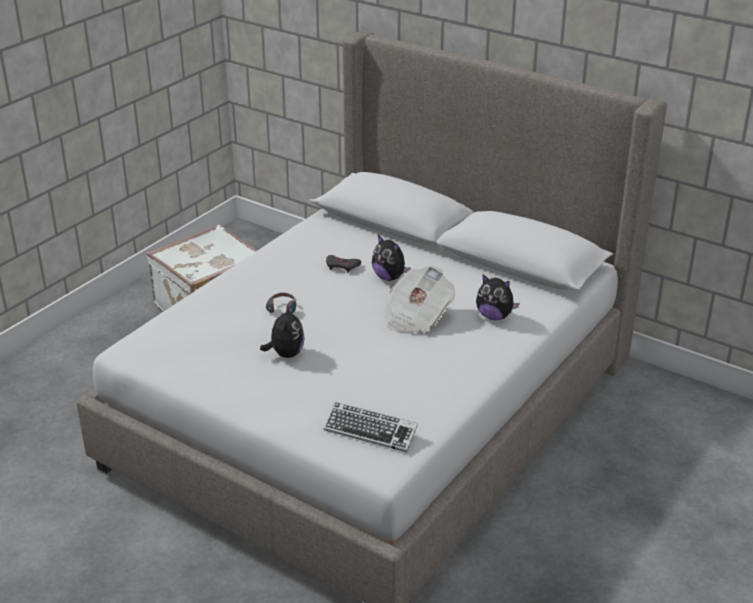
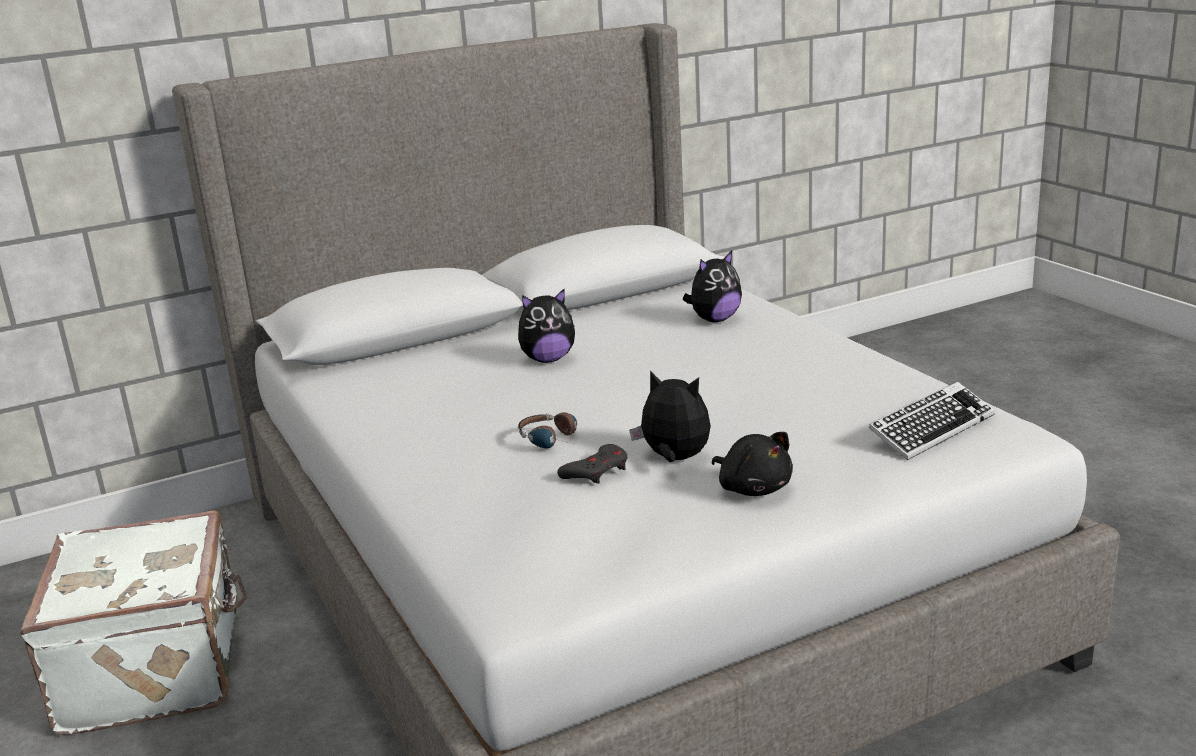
camera: 60 degrees left, 10 degrees down
grey game controller [326,255,361,273] -> grey game controller moved to [557,444,628,484]
newspaper [387,266,455,333] -> none
none -> black plush toy [712,432,793,496]

